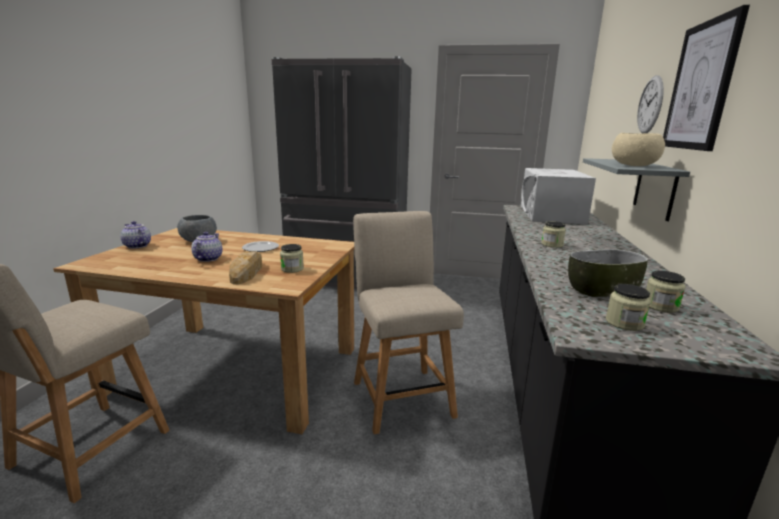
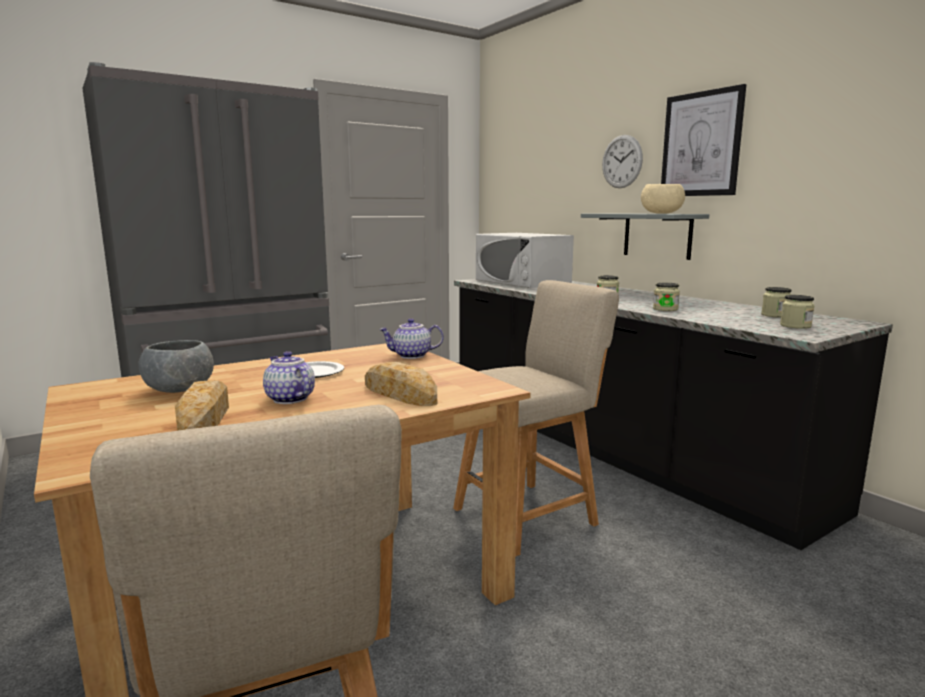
camera: 45 degrees left, 5 degrees down
teapot [120,221,151,249] -> teapot moved to [379,319,444,359]
jar [280,244,304,273] -> jar moved to [653,283,680,311]
beige chair [353,211,464,434] -> beige chair turned 120 degrees clockwise [453,280,619,557]
bowl [568,249,648,298] -> none
none -> bread [175,380,229,431]

